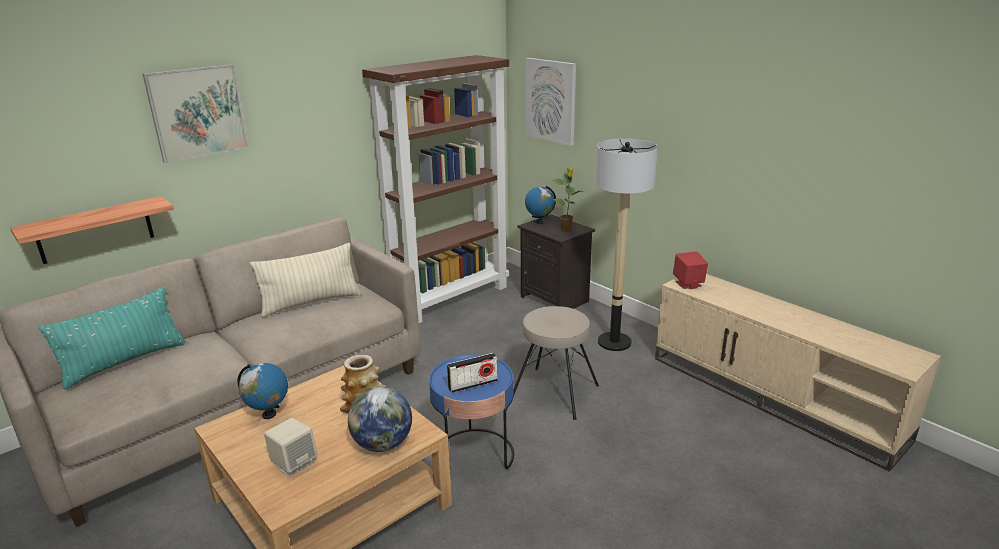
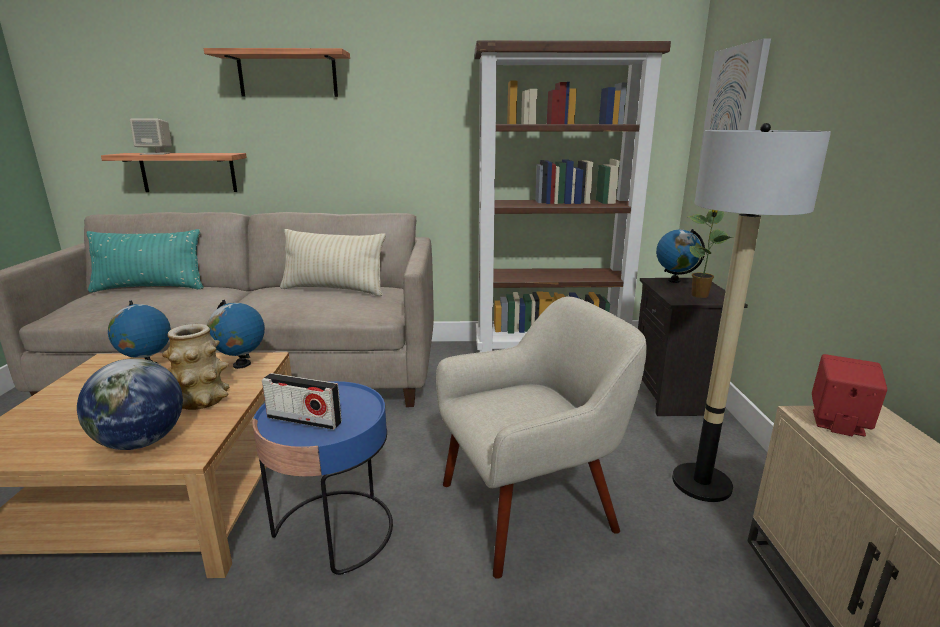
camera: 40 degrees right, 5 degrees down
picture [143,64,249,163] -> shelf [204,48,350,97]
beige speaker [264,418,317,477] -> beige speaker moved to [130,119,172,155]
beige stool [513,306,599,420] -> beige armchair [436,296,647,579]
none -> globe [207,300,265,369]

